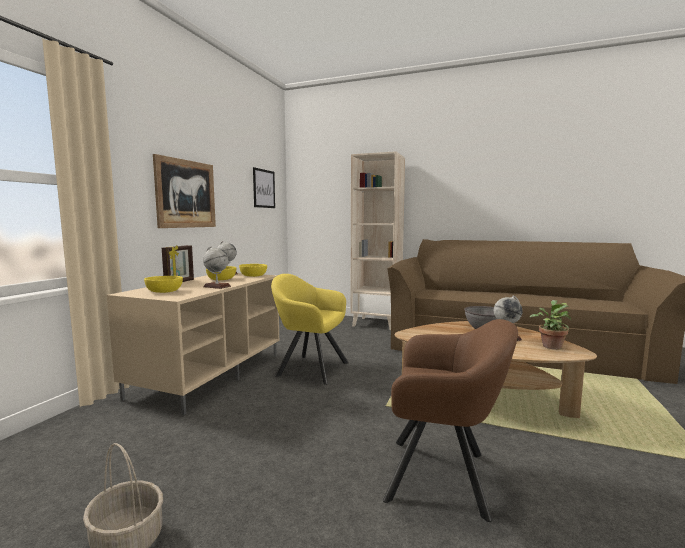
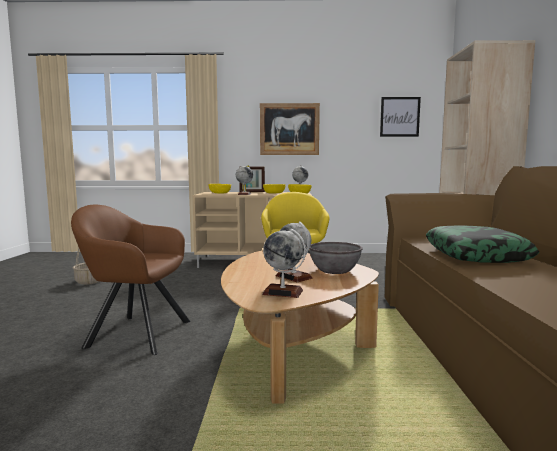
camera: 70 degrees right, 0 degrees up
brown armchair [383,319,518,522] -> brown armchair turned 105 degrees clockwise [71,205,191,355]
potted plant [530,300,571,350] -> globe [262,229,306,298]
none -> pillow [426,225,539,263]

